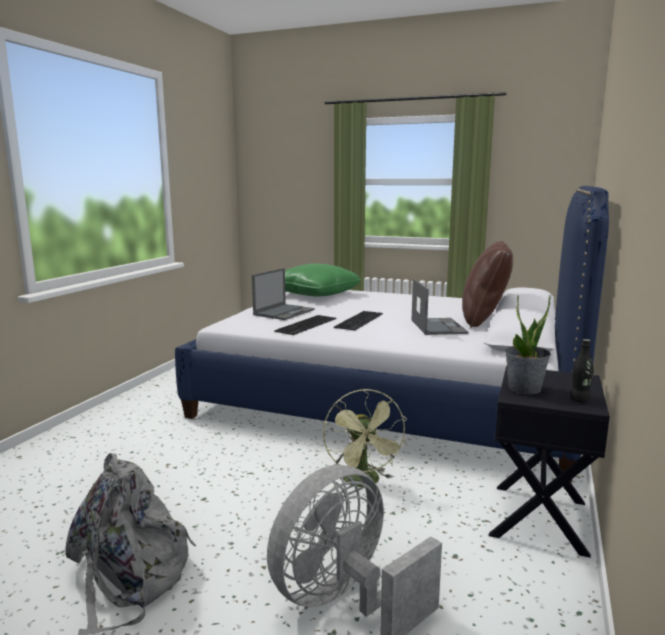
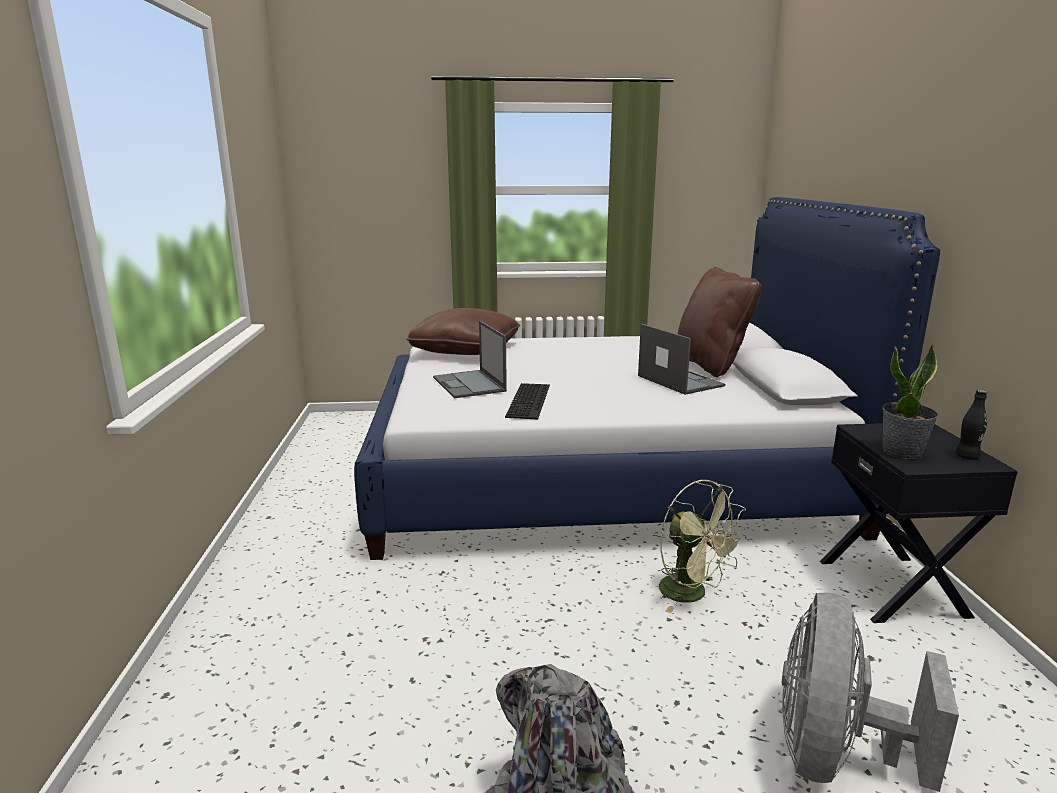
camera: 25 degrees left, 5 degrees up
laptop [252,268,315,320] -> laptop turned 150 degrees clockwise [433,321,507,398]
green pillow [285,264,361,297] -> brown pillow [406,308,520,355]
keyboard [334,311,383,330] -> none

